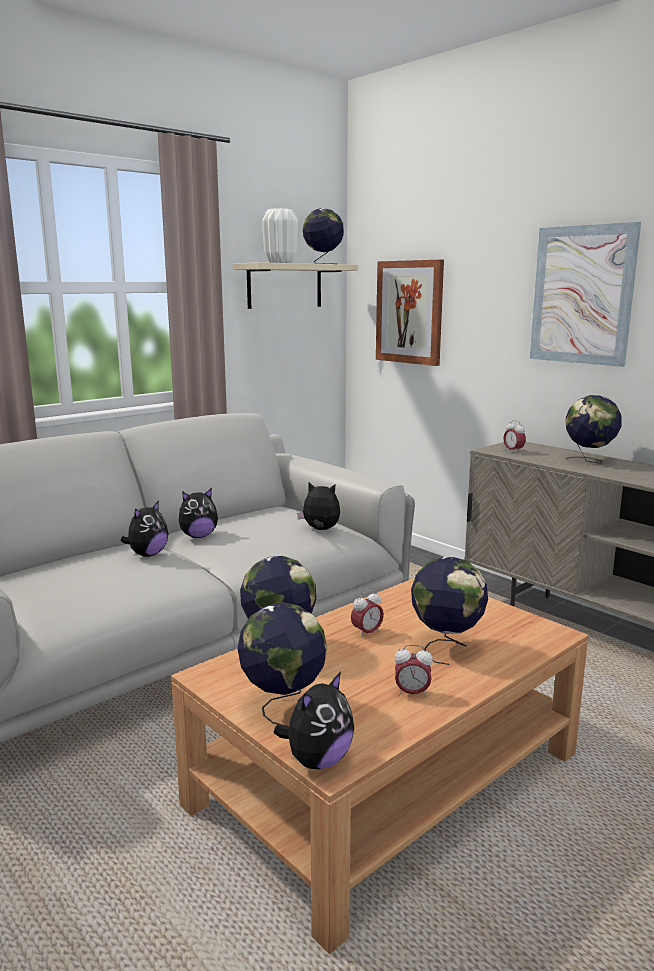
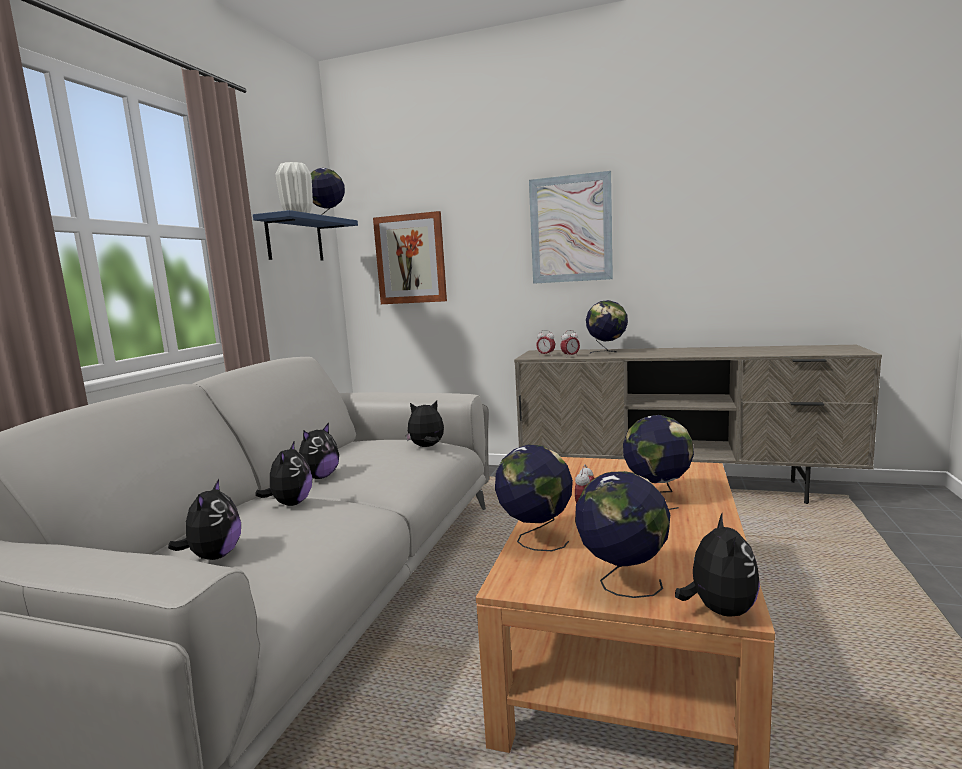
camera: 30 degrees left, 5 degrees down
beige shelf [233,262,358,309] -> blue shelf [253,210,358,261]
alarm clock [394,645,433,698] -> alarm clock moved to [560,330,580,358]
none -> plush toy [168,479,241,560]

